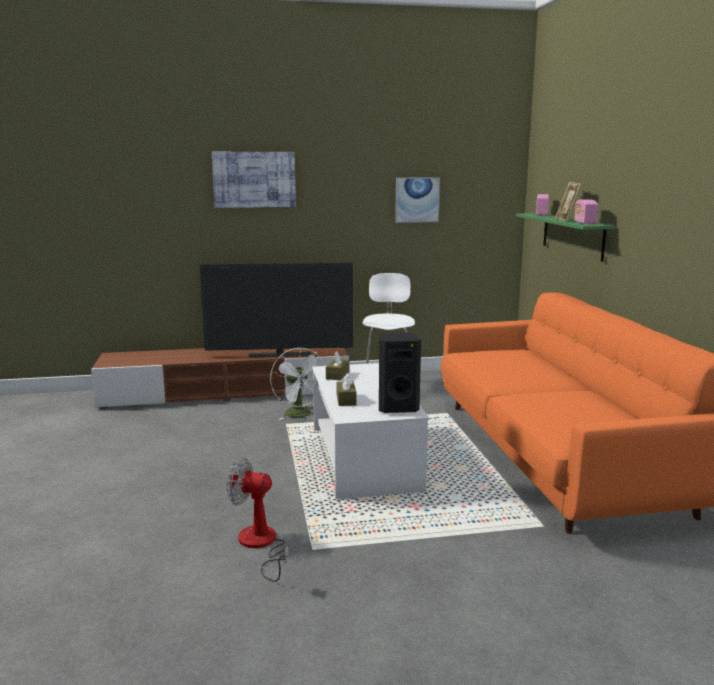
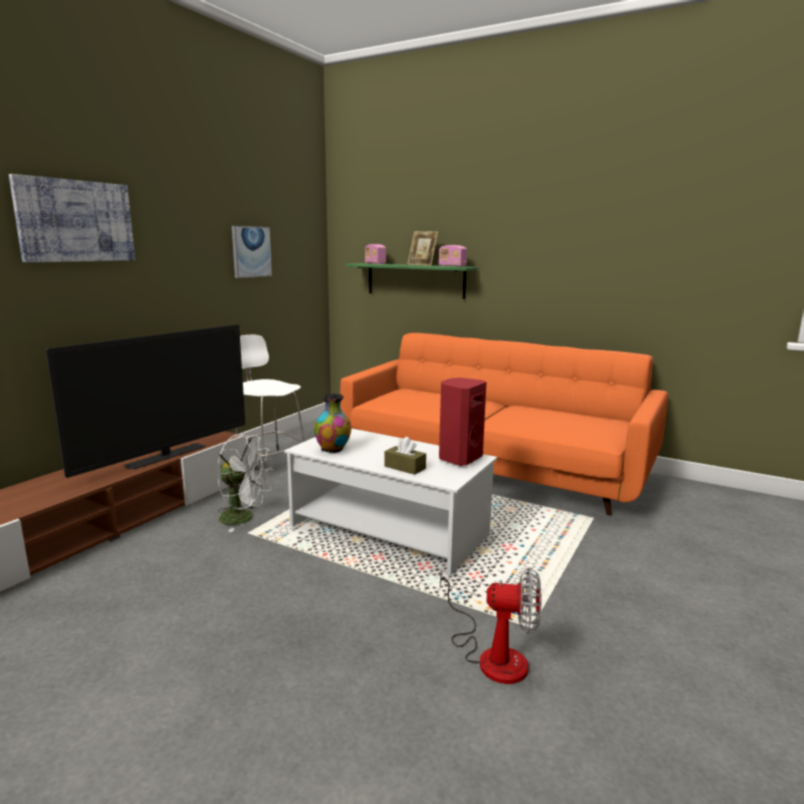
camera: 50 degrees left, 0 degrees up
fan [227,458,290,582] -> fan turned 135 degrees counterclockwise [440,567,542,684]
brown tissue box [326,351,349,381] -> vase [314,393,351,453]
black speaker [379,332,421,413] -> red speaker [439,378,486,466]

